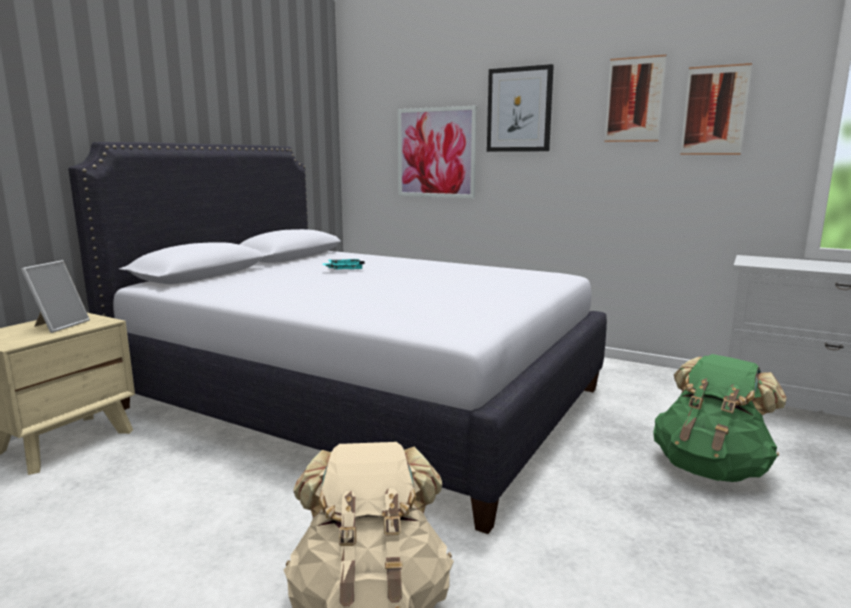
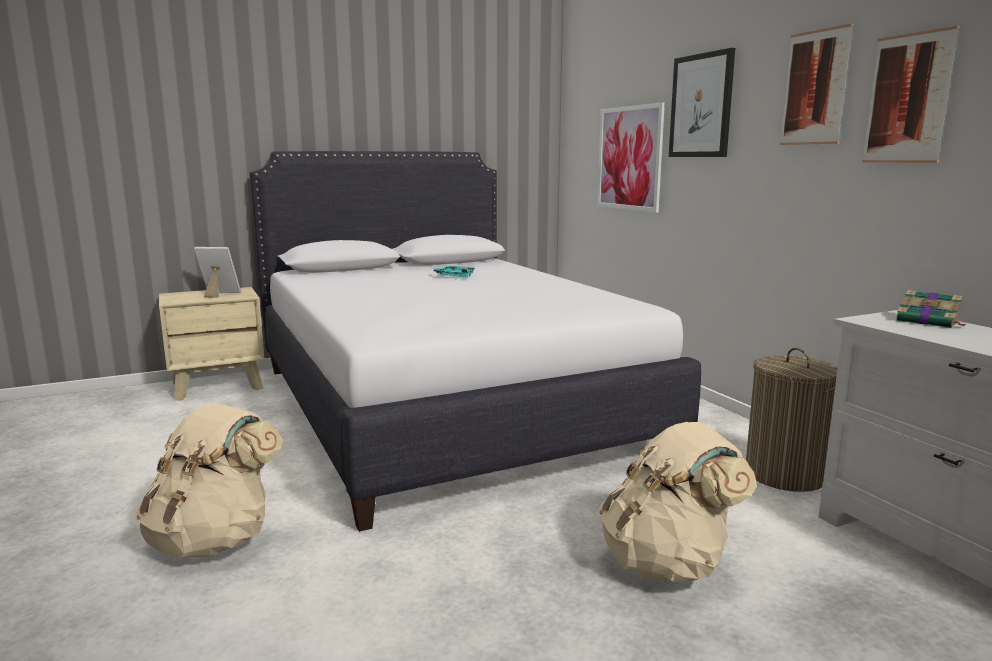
camera: 35 degrees right, 0 degrees up
picture frame [21,260,90,333] -> picture frame turned 135 degrees counterclockwise [194,247,241,298]
green backpack [653,354,787,482] -> beige backpack [599,422,757,582]
none -> laundry basket [746,347,838,492]
none -> book [896,290,966,328]

